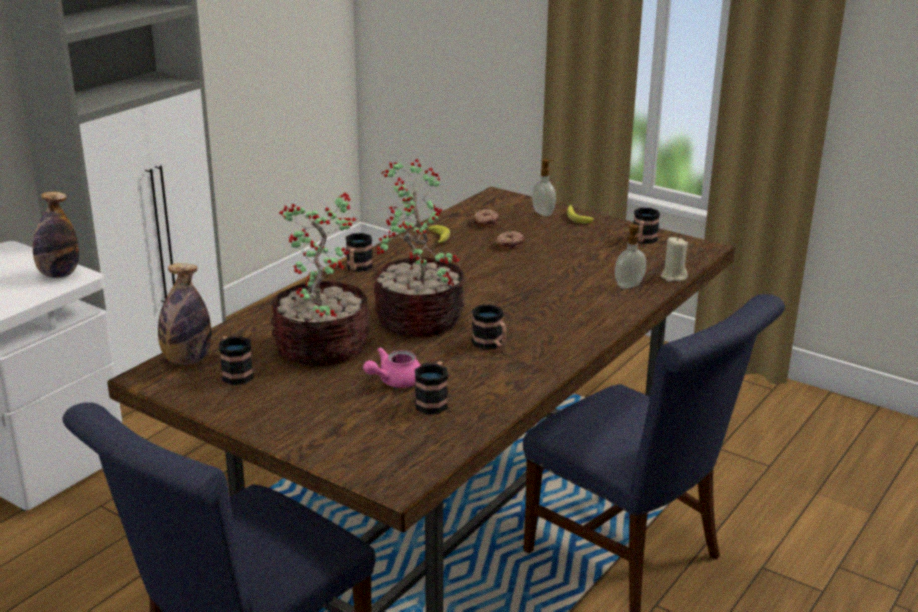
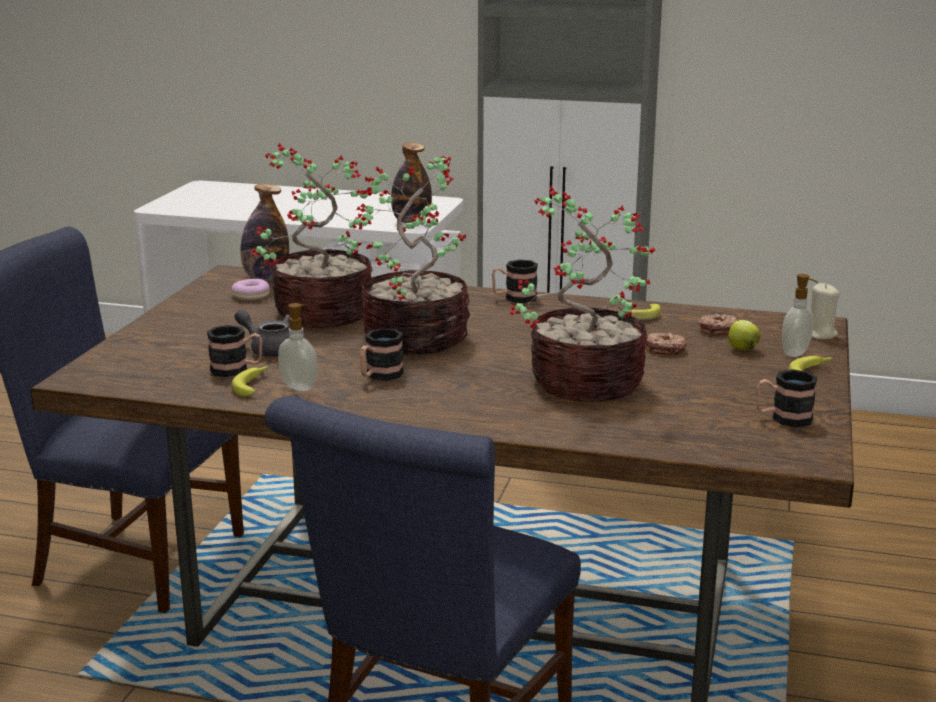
camera: 70 degrees right, 5 degrees down
mug [219,336,254,385] -> donut [232,279,270,300]
pink teapot [363,347,421,388] -> grey teapot [234,309,291,357]
soap dispenser [615,224,646,289] -> soap dispenser moved to [278,303,318,391]
beige candle [661,237,688,282] -> beige candle moved to [811,283,840,339]
none -> banana [231,366,268,396]
none -> potted plant [510,186,659,402]
none -> apple [728,320,761,350]

